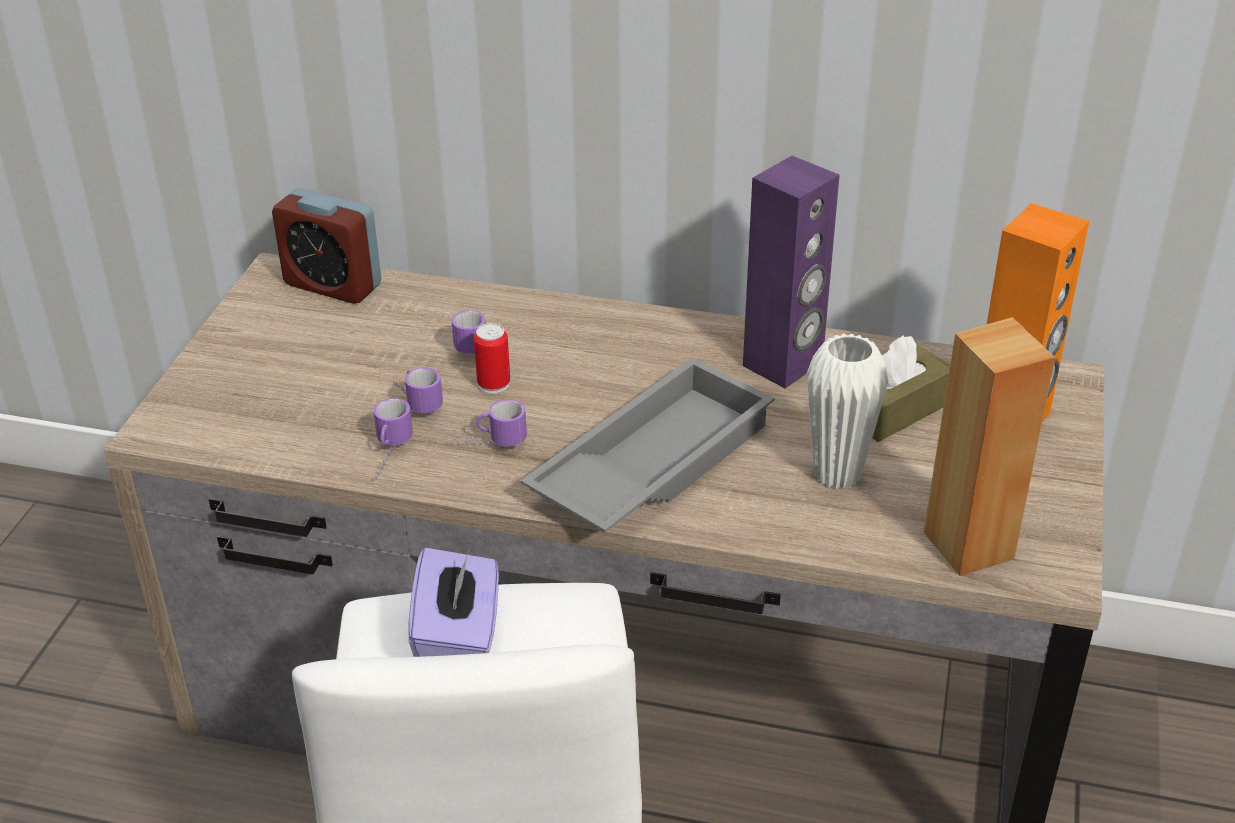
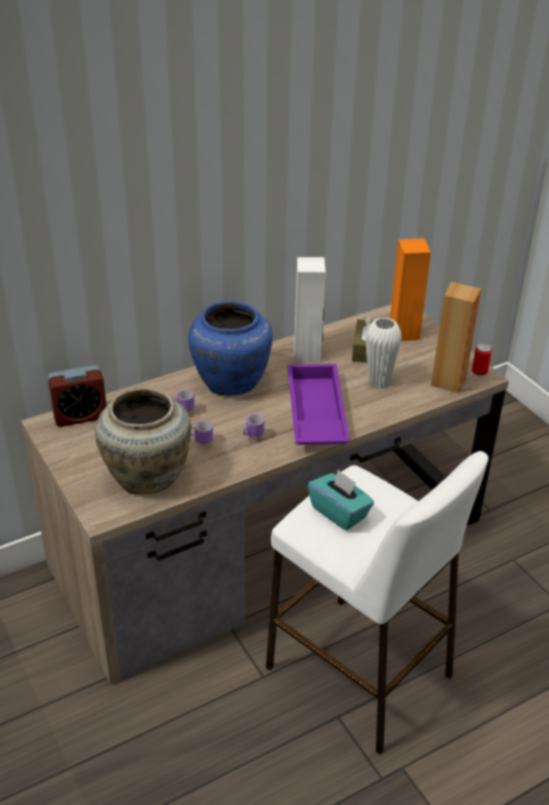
camera: 45 degrees left, 0 degrees up
mug [373,398,413,481] -> none
purple tissue box [408,548,499,657] -> turquoise tissue box [308,469,374,531]
can [474,323,510,394] -> can moved to [472,344,492,377]
grey tray [520,358,775,533] -> purple tray [287,364,350,445]
purple speaker [743,156,840,388] -> white speaker [294,257,326,362]
none -> beige vase [95,388,191,494]
none -> blue vase [188,301,273,396]

